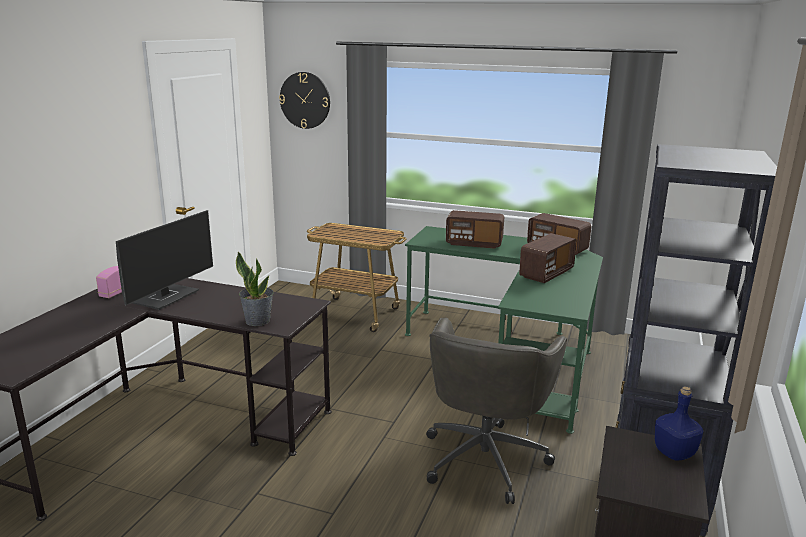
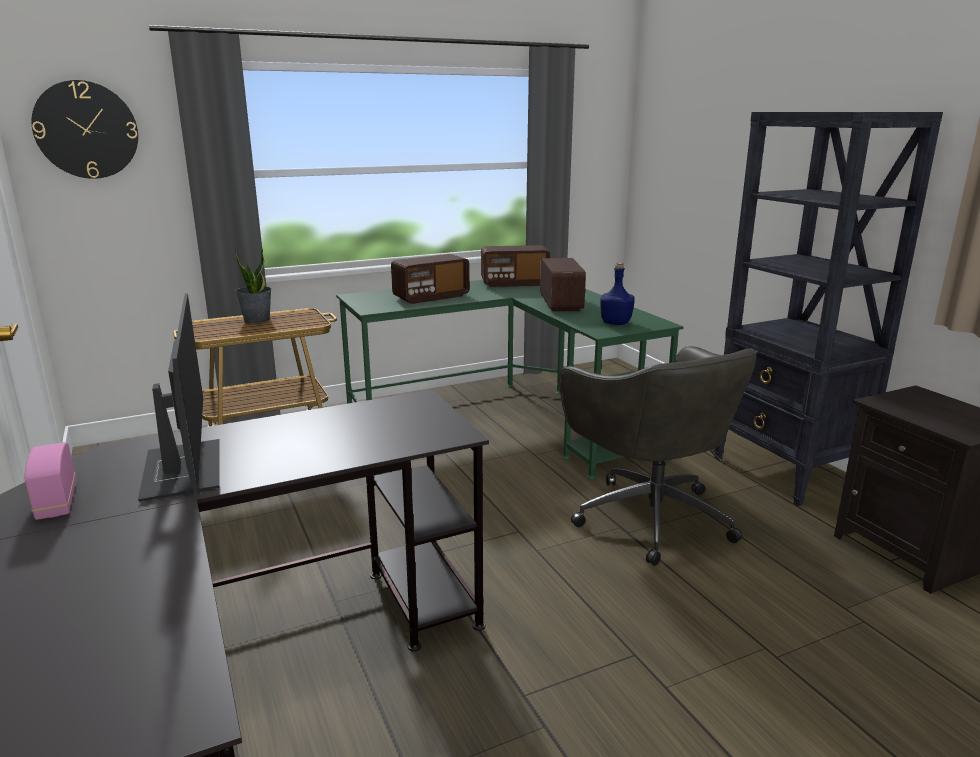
camera: 45 degrees left, 0 degrees up
potted plant [236,252,274,326] -> potted plant moved to [235,247,272,324]
blue bottle [655,386,703,460] -> blue bottle moved to [600,263,635,325]

